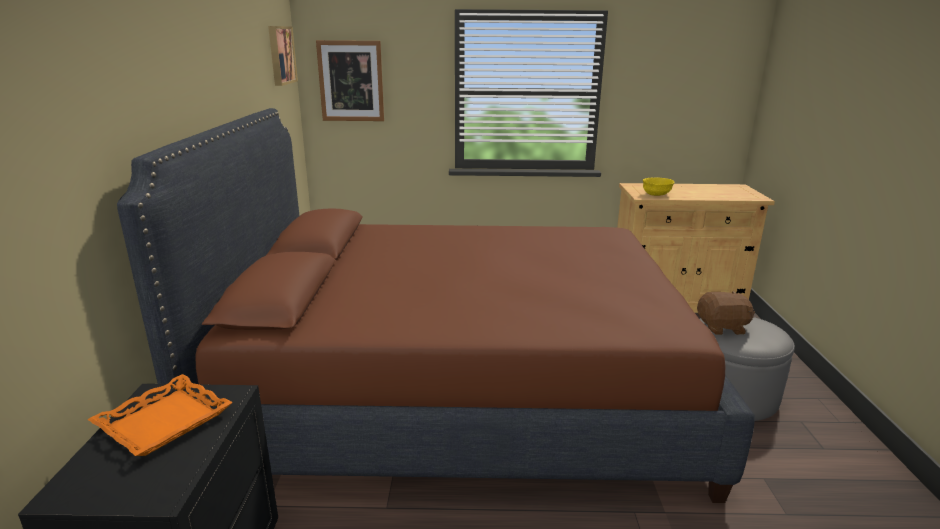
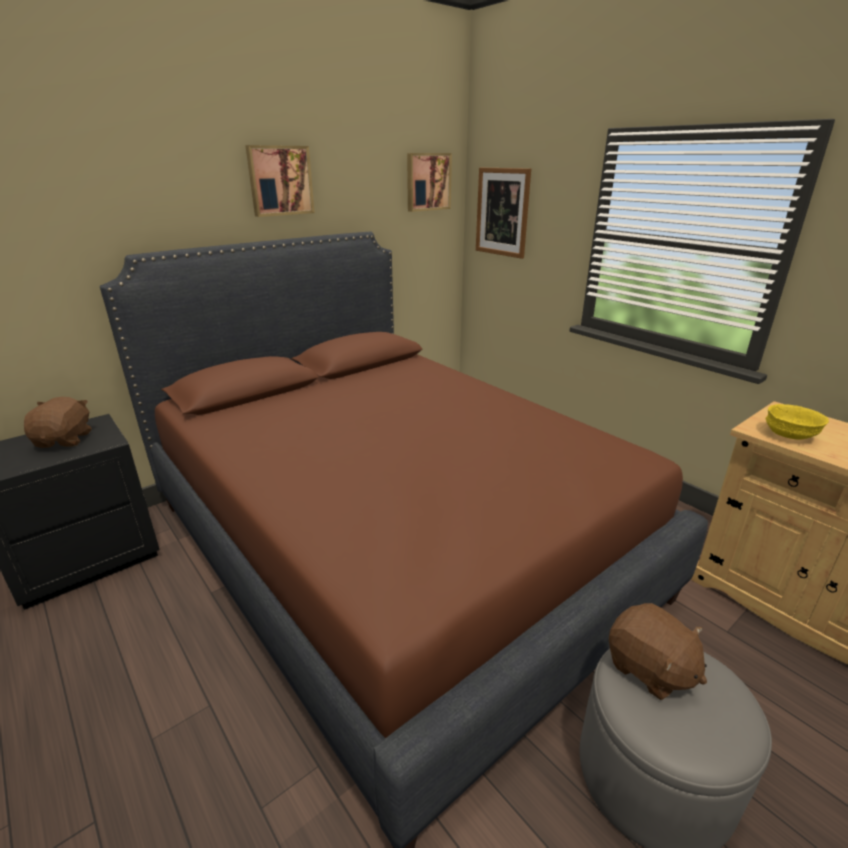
camera: 50 degrees right, 5 degrees up
orange tray [88,374,233,456] -> brown plush toy [24,397,92,448]
none -> picture [245,145,315,217]

